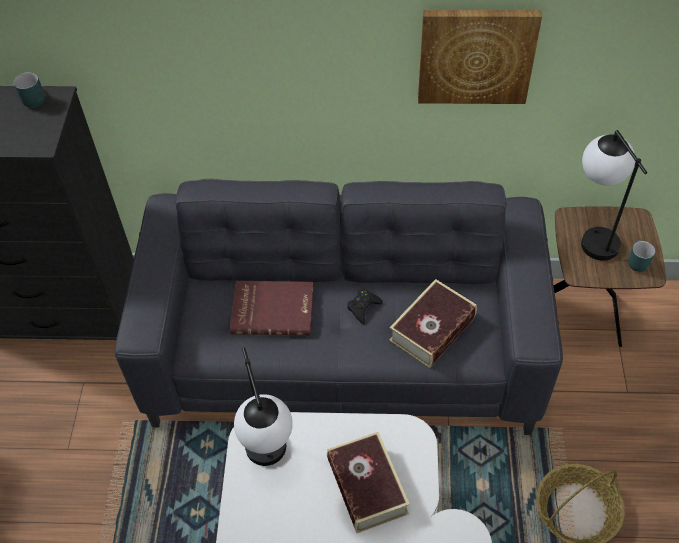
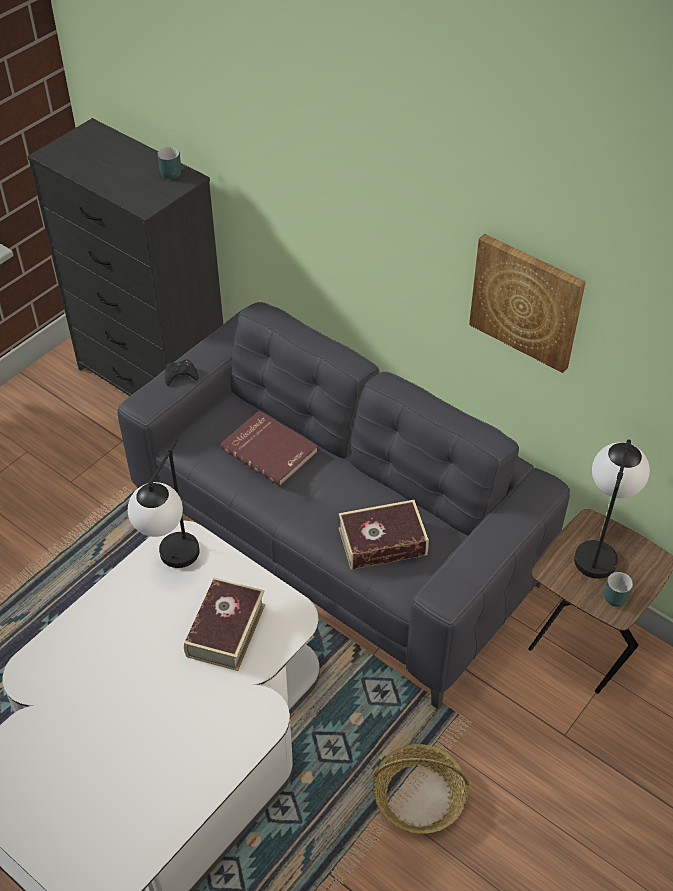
camera: 35 degrees right, 5 degrees down
black game controller [347,290,383,324] -> black game controller moved to [165,359,199,386]

